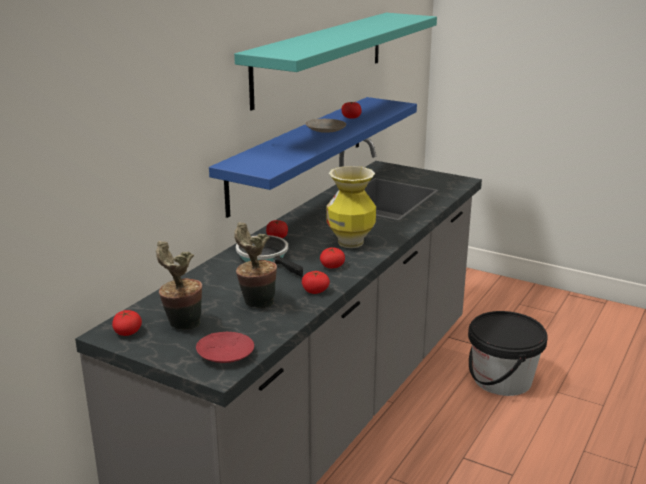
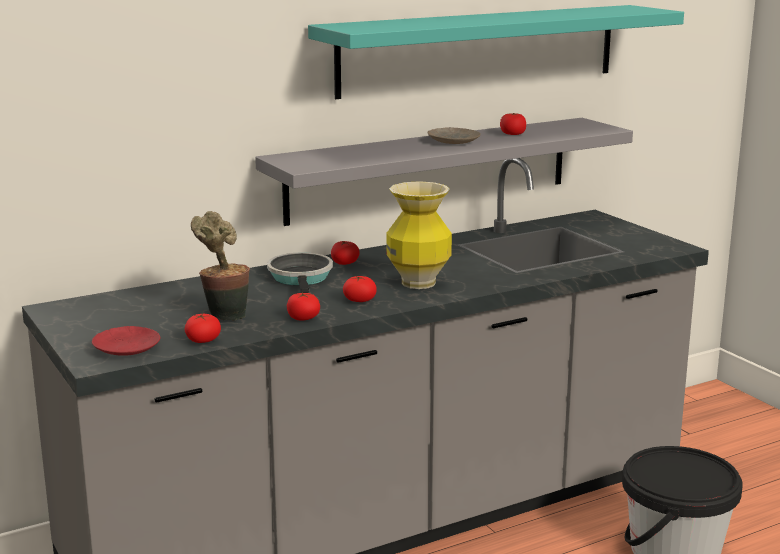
camera: 30 degrees right, 5 degrees down
tomato [112,310,142,336] -> tomato moved to [185,314,221,343]
potted plant [156,241,202,330] -> none
blue shelf [209,97,417,218] -> grey shelf [255,118,633,226]

